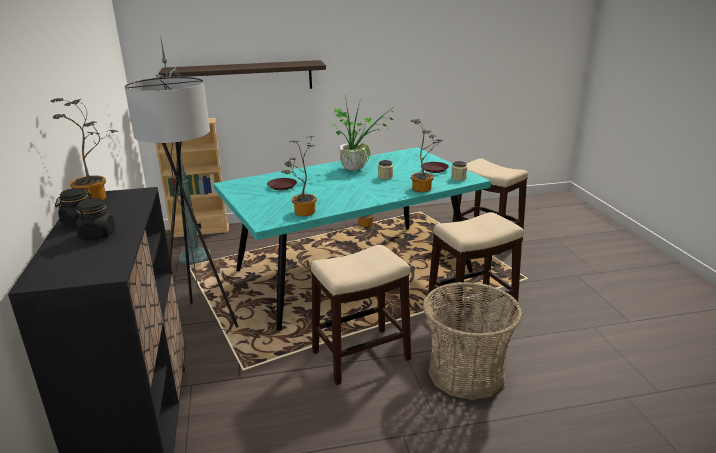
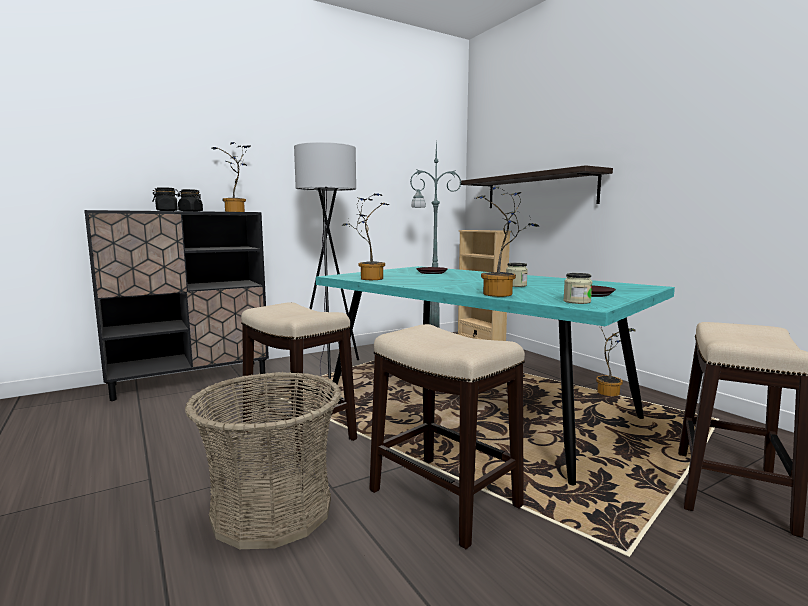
camera: 70 degrees right, 15 degrees down
potted plant [328,92,395,170] -> none

